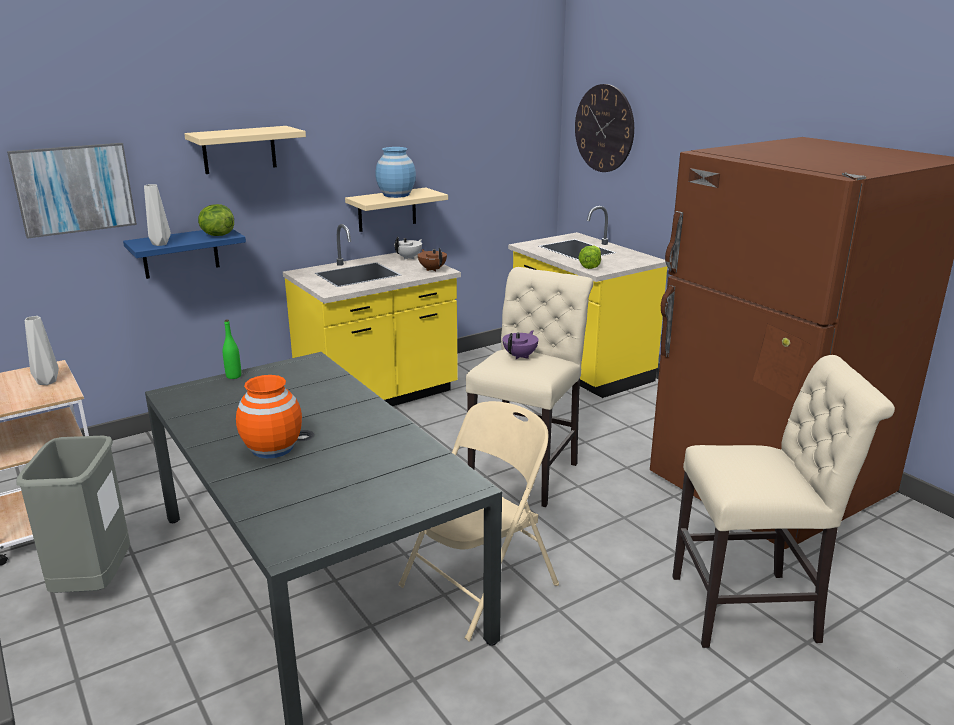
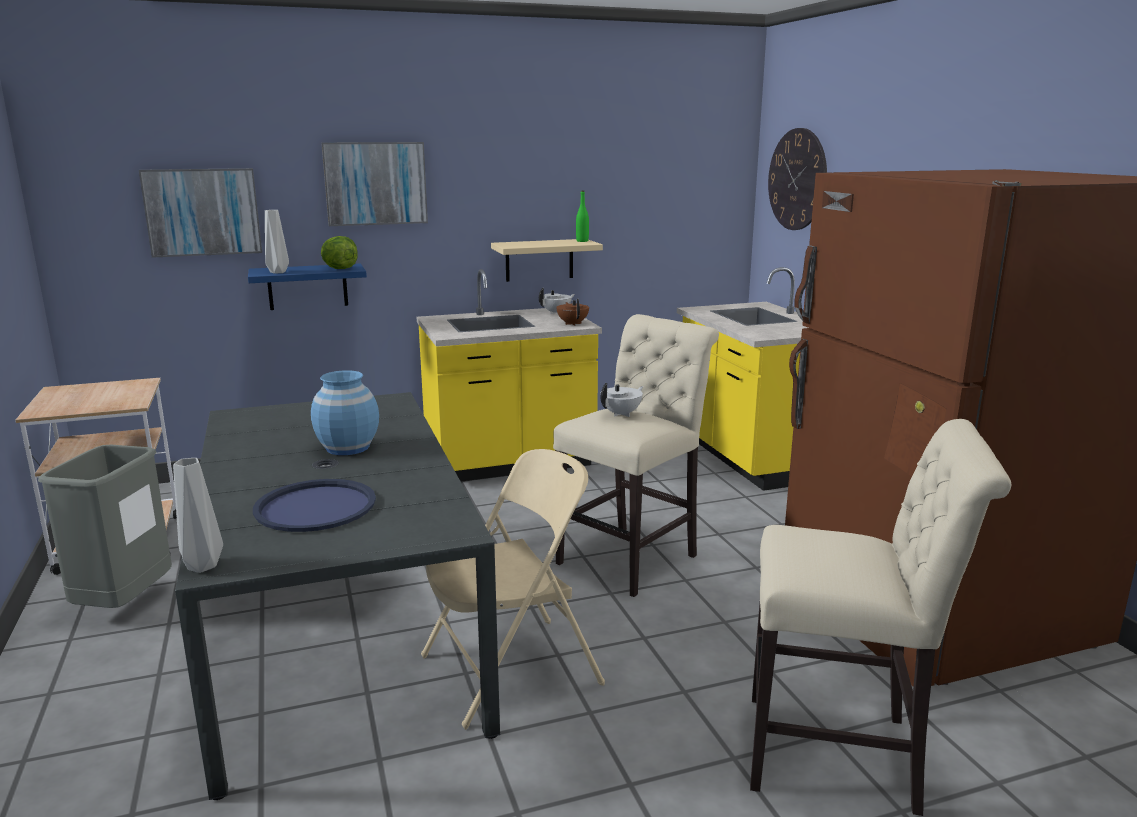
camera: 15 degrees right, 5 degrees down
grey vase [25,316,59,385] -> grey vase moved to [173,458,223,573]
beige shelf [184,126,306,174] -> picture [321,142,428,226]
green bottle [223,319,241,379] -> green bottle moved to [576,191,589,242]
orange vase [236,375,302,458] -> none
blue vase [376,147,416,198] -> blue vase moved to [311,370,379,455]
purple teapot [502,330,538,360] -> white teapot [600,383,643,417]
lettuce [578,245,601,269] -> none
none -> blue tray [253,479,376,532]

